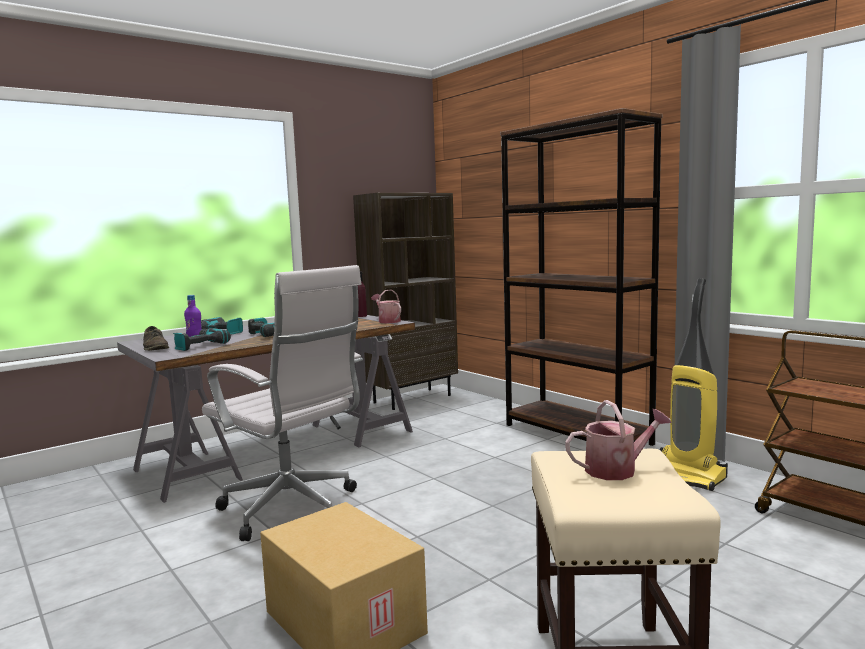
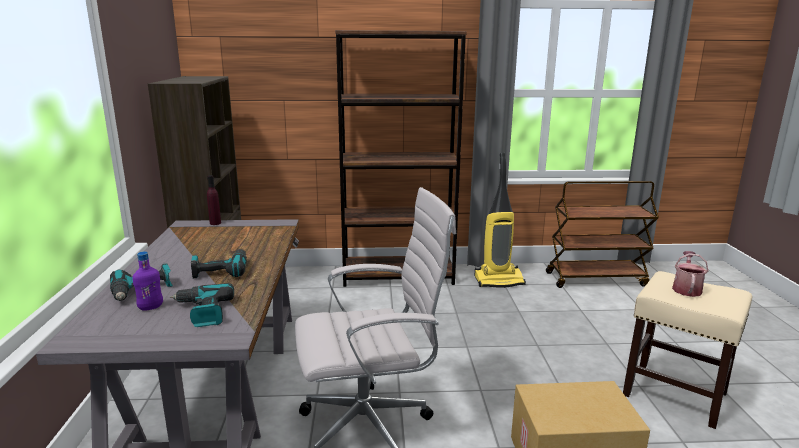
camera: 55 degrees left, 10 degrees up
brown shoe [143,326,169,351] -> none
watering can [371,290,401,323] -> none

